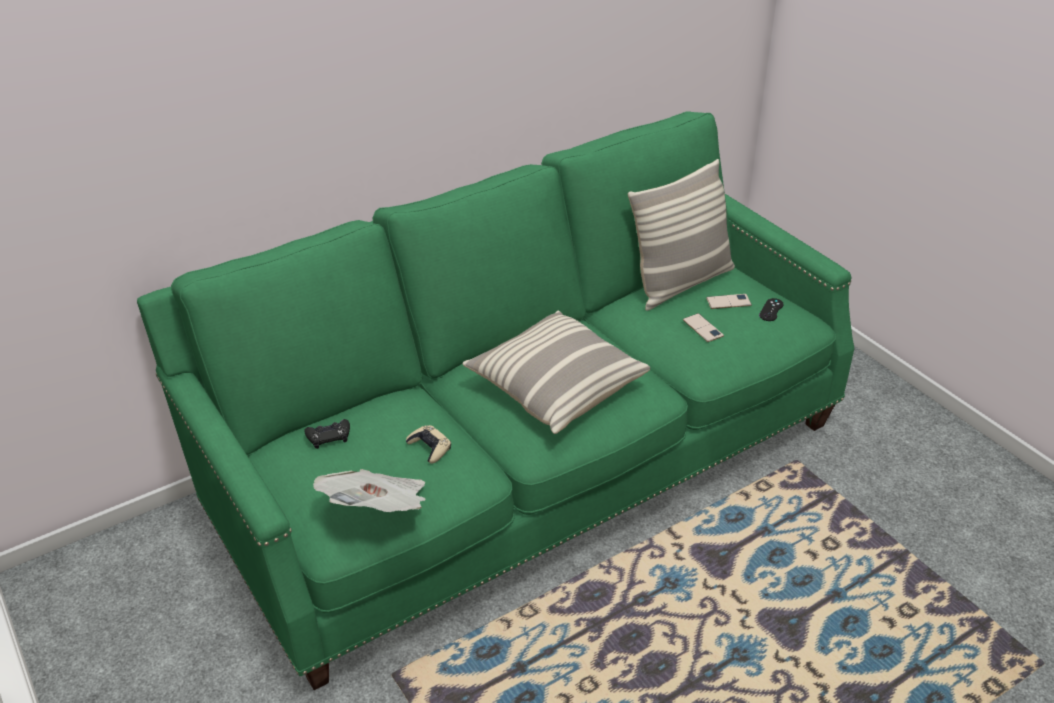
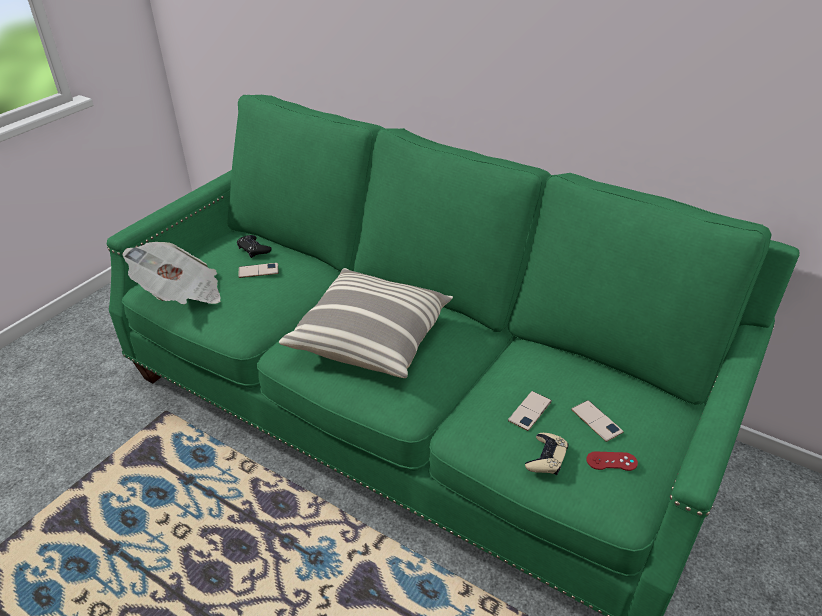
camera: 65 degrees right, 0 degrees up
beige game controller [406,425,451,464] -> beige game controller moved to [525,433,569,475]
pillow [628,159,735,311] -> none
black game controller [759,298,784,321] -> red game controller [586,452,638,471]
none -> phone [239,263,279,278]

